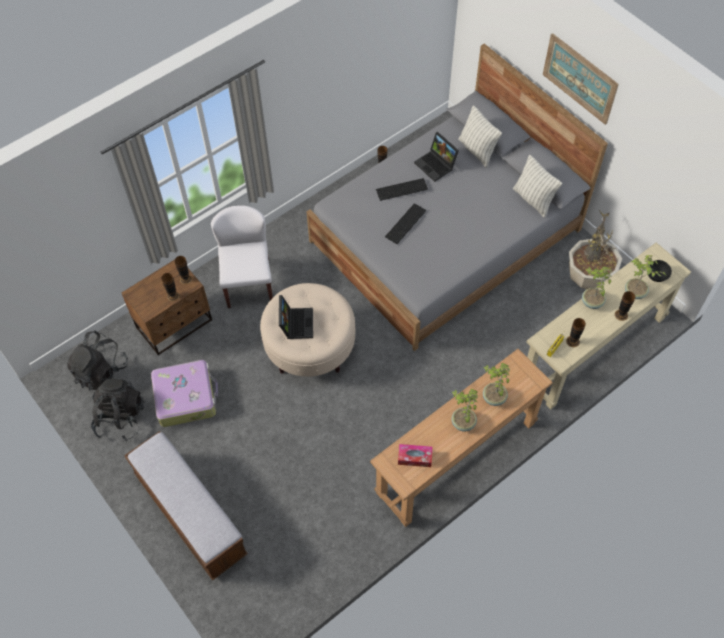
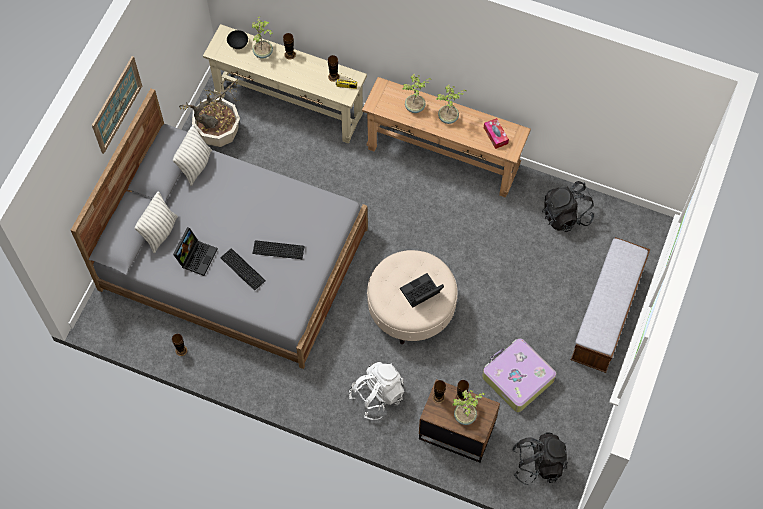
camera: 120 degrees left, 5 degrees up
black backpack [91,378,145,441] -> black backpack moved to [542,181,594,232]
white chair [211,205,273,308] -> white backpack [349,362,405,420]
potted plant [582,267,612,309] -> potted plant moved to [452,390,485,425]

